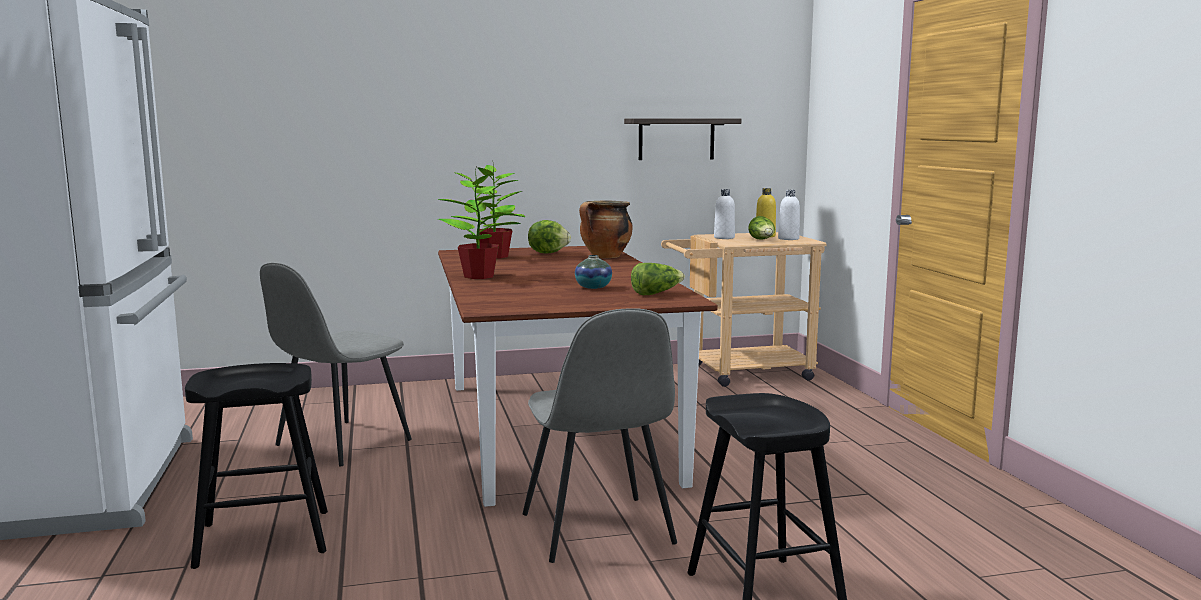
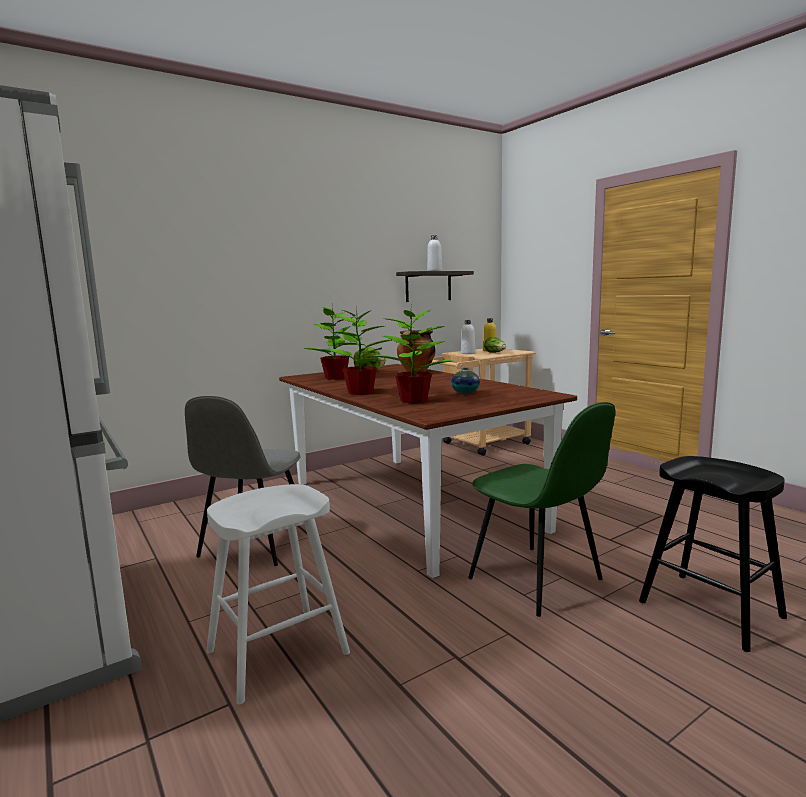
camera: 20 degrees left, 0 degrees up
black stool [185,363,328,569] -> white stool [206,484,350,705]
grey chair [523,308,677,563] -> green chair [468,402,615,617]
lettuce [631,263,685,295] -> none
white bottle [778,190,800,240] -> white bottle moved to [427,235,442,271]
none -> potted plant [374,305,452,403]

